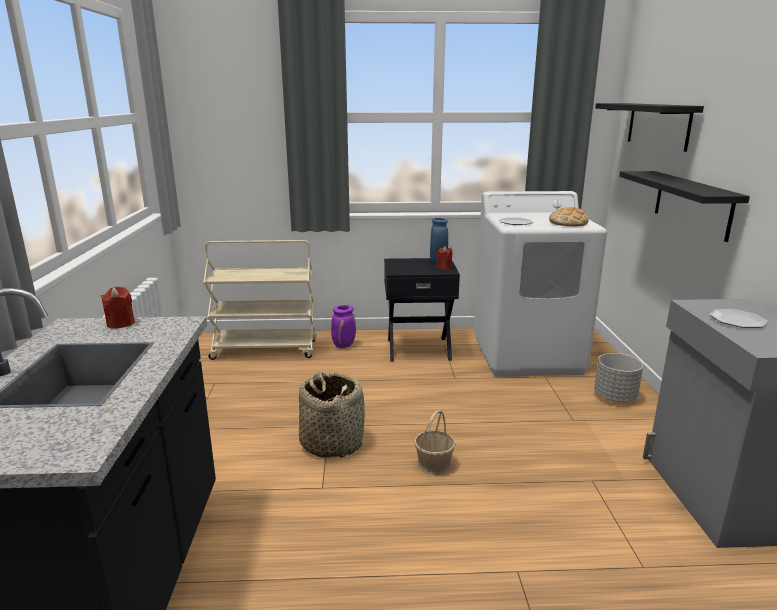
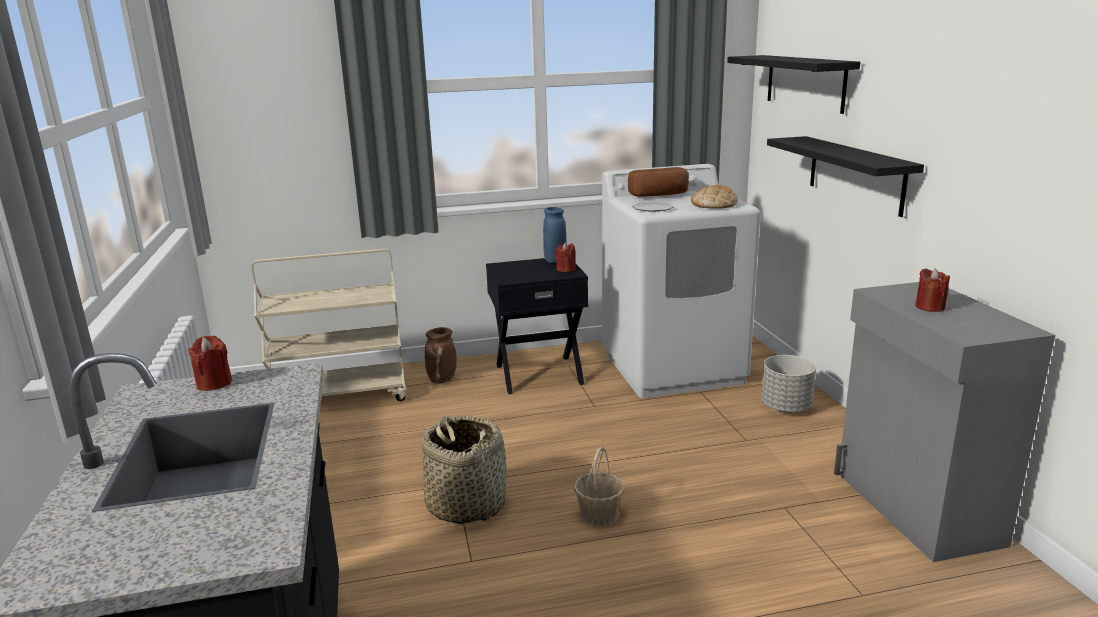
camera: 10 degrees left, 0 degrees up
purple vase [331,305,356,348] -> brown vase [425,327,457,384]
plate [709,309,768,328] -> red candle [915,268,950,312]
none -> bread [628,167,689,197]

